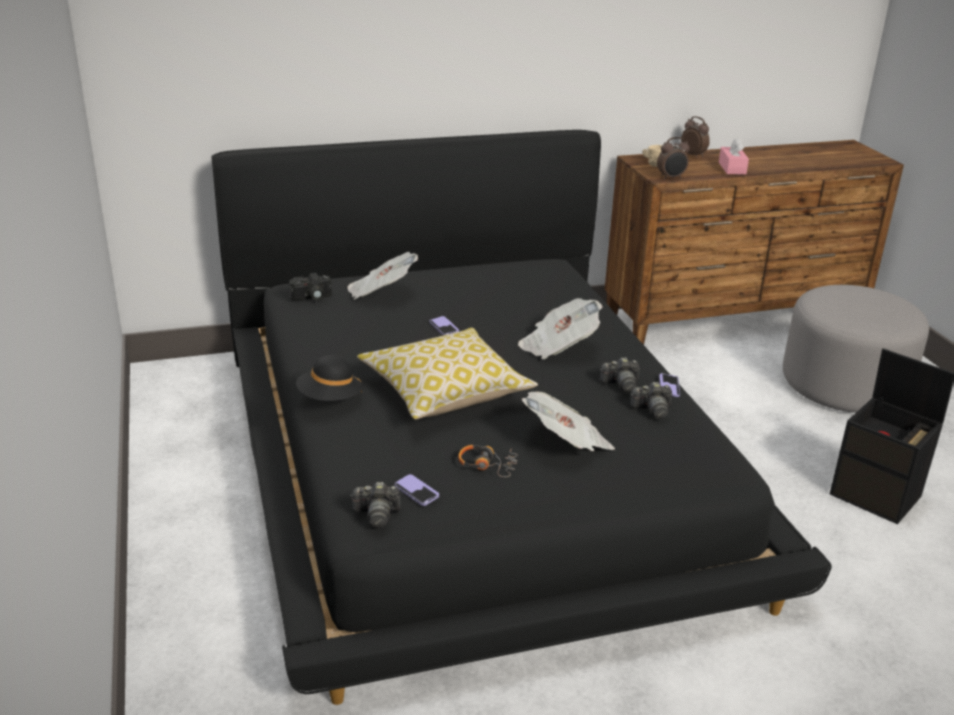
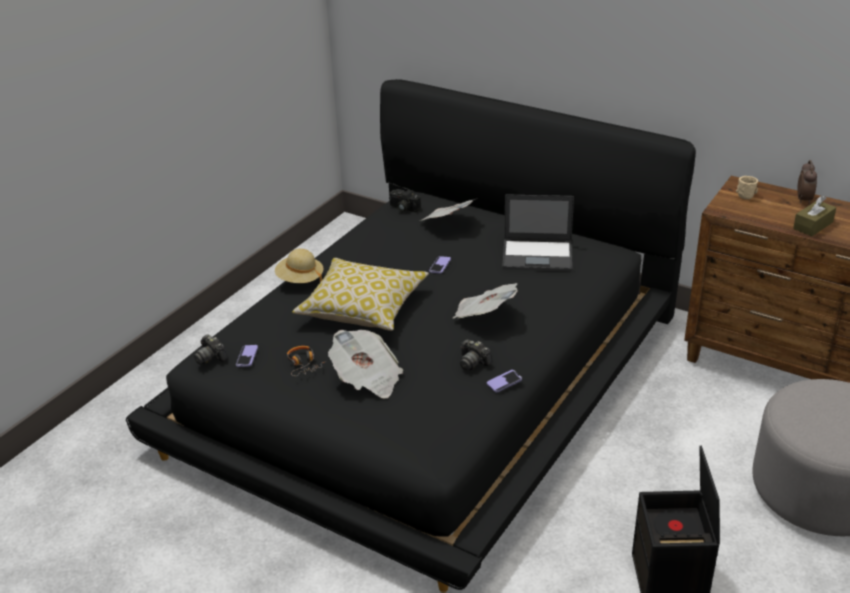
camera: 50 degrees right, 5 degrees up
black hat [296,355,363,401] -> beige hat [275,249,324,283]
camera [630,382,672,419] -> none
alarm clock [657,137,689,180] -> none
pink tissue box [719,137,749,175] -> brown tissue box [793,196,836,236]
none -> laptop [502,194,574,271]

